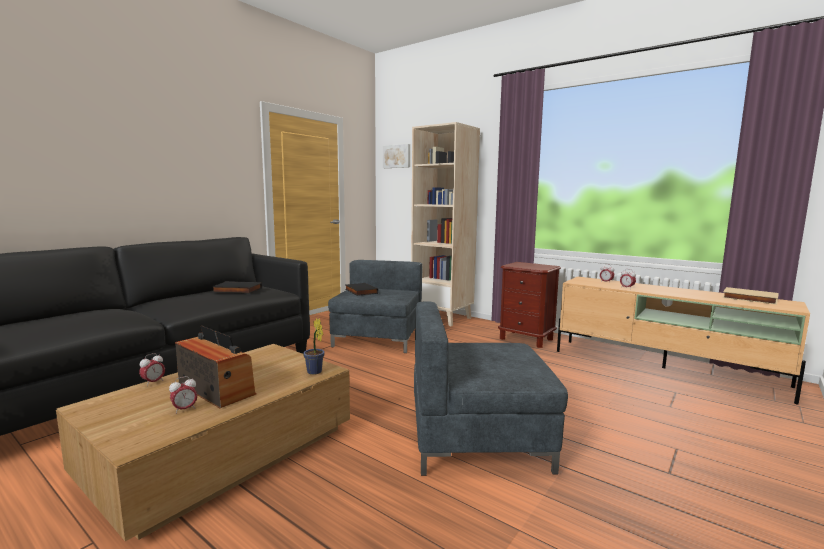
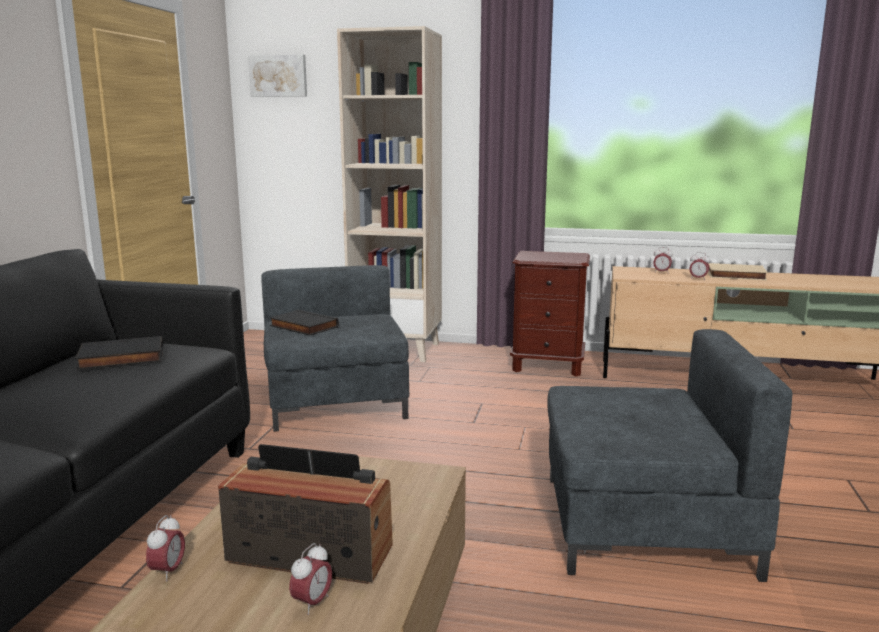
camera: 25 degrees left, 5 degrees up
potted plant [303,318,325,375] -> none
grey armchair [414,301,568,476] -> grey armchair turned 150 degrees counterclockwise [547,329,793,582]
beige book [722,287,779,305] -> beige book moved to [708,263,768,280]

